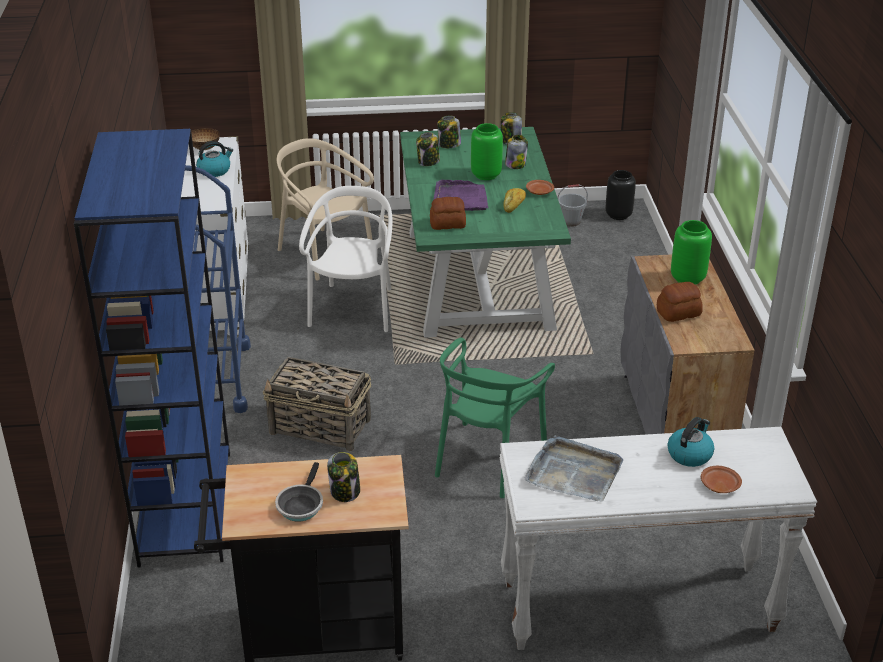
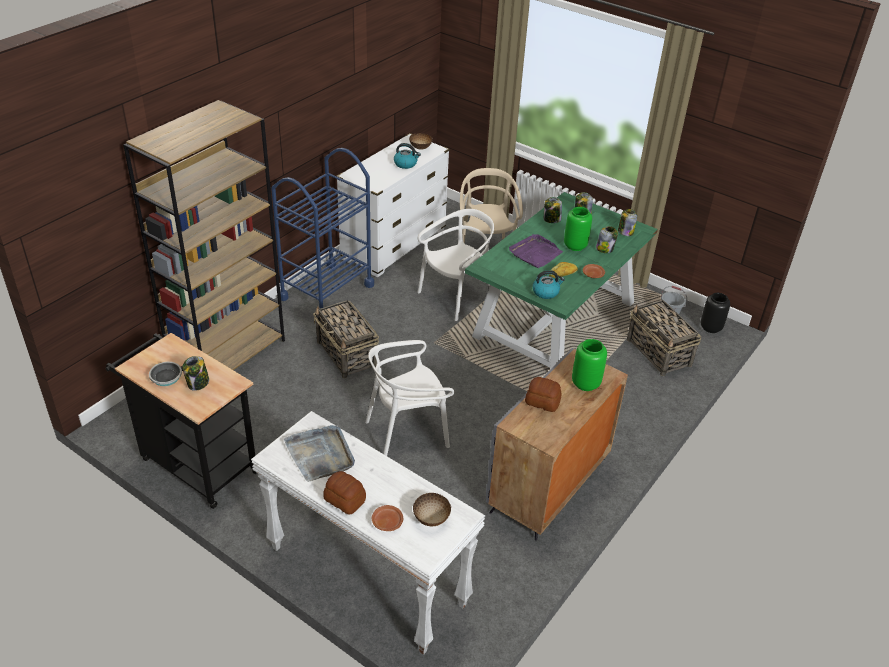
camera: 40 degrees right, 5 degrees up
blue bookcase [74,129,230,568] -> brown bookcase [123,100,285,370]
bread [430,197,466,230] -> bread moved to [323,471,366,514]
green chair [435,338,555,498] -> white chair [365,340,454,456]
kettle [667,417,714,467] -> kettle moved to [532,270,565,299]
none -> bowl [413,493,452,526]
none -> basket [627,300,701,376]

